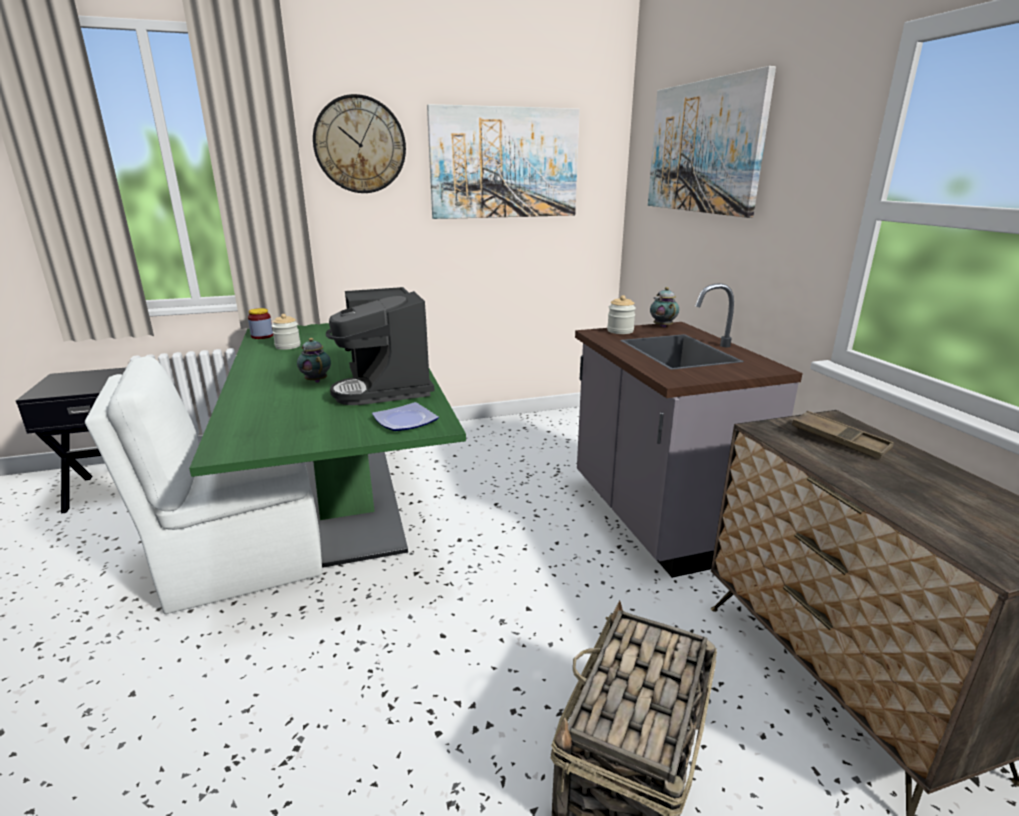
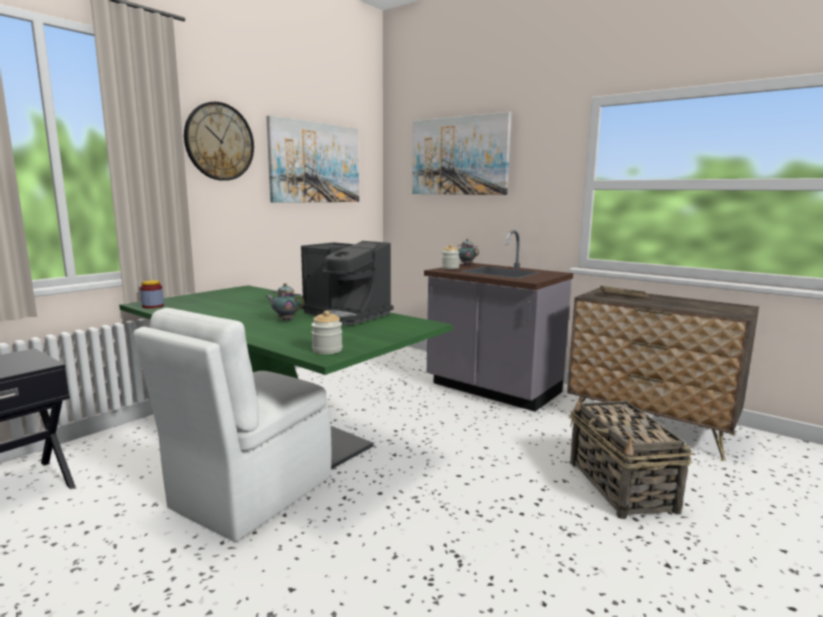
camera: 35 degrees left, 10 degrees down
jar [272,314,301,350] -> jar moved to [311,311,342,354]
plate [372,402,439,431] -> none

